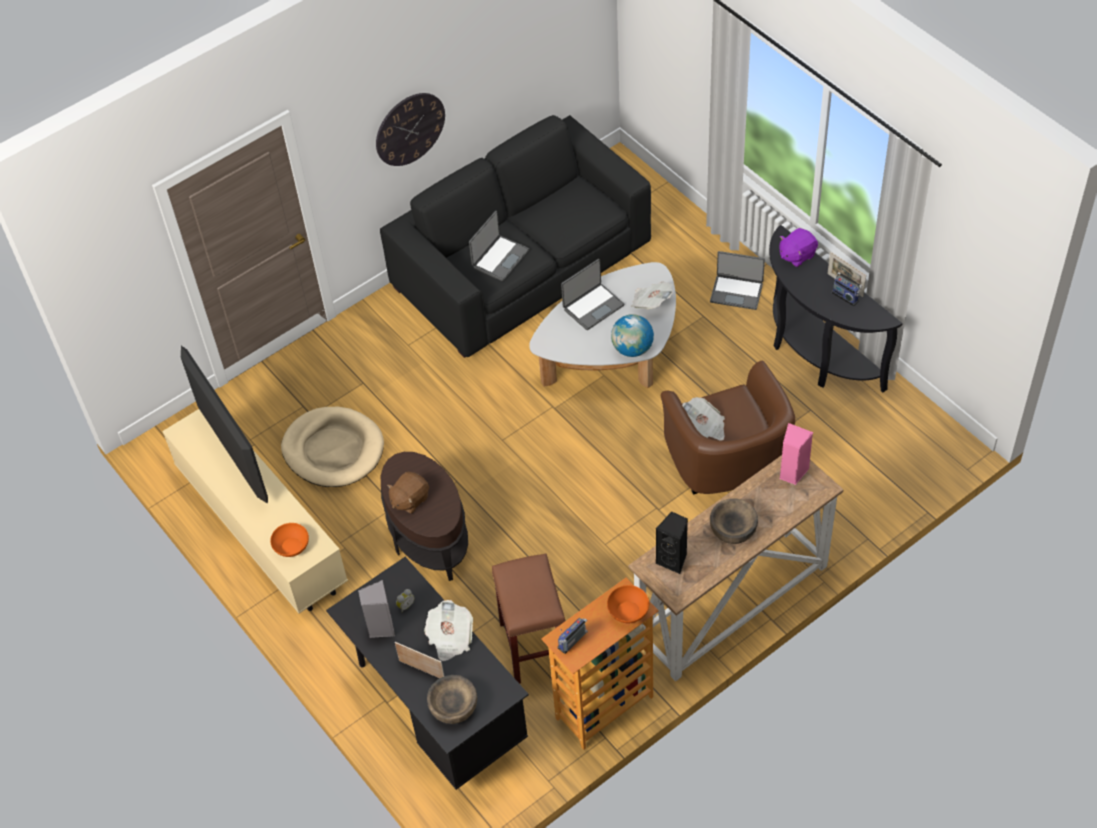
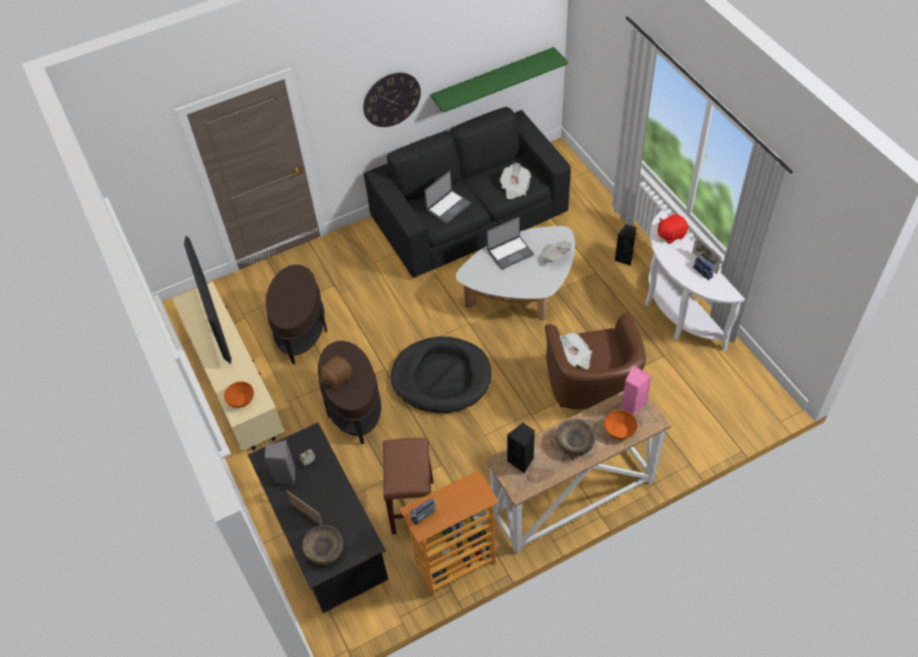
camera: 10 degrees right, 0 degrees up
beige dog bed [281,407,384,487] -> brown side table [266,264,327,364]
newspaper [424,600,473,661] -> newspaper moved to [500,163,531,199]
orange bowl [607,585,649,623] -> orange bowl moved to [604,410,637,439]
globe [611,314,654,357] -> none
laptop [710,251,765,310] -> black speaker [615,224,637,266]
black console table [769,225,903,392] -> white console table [645,210,745,351]
purple plush toy [780,228,818,267] -> red plush toy [658,214,689,244]
none -> black dog bed [391,336,492,413]
none -> green shelf [431,47,568,113]

